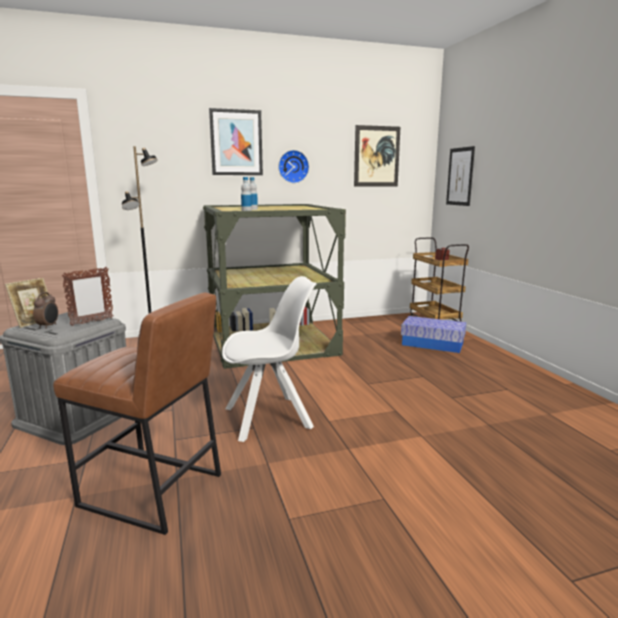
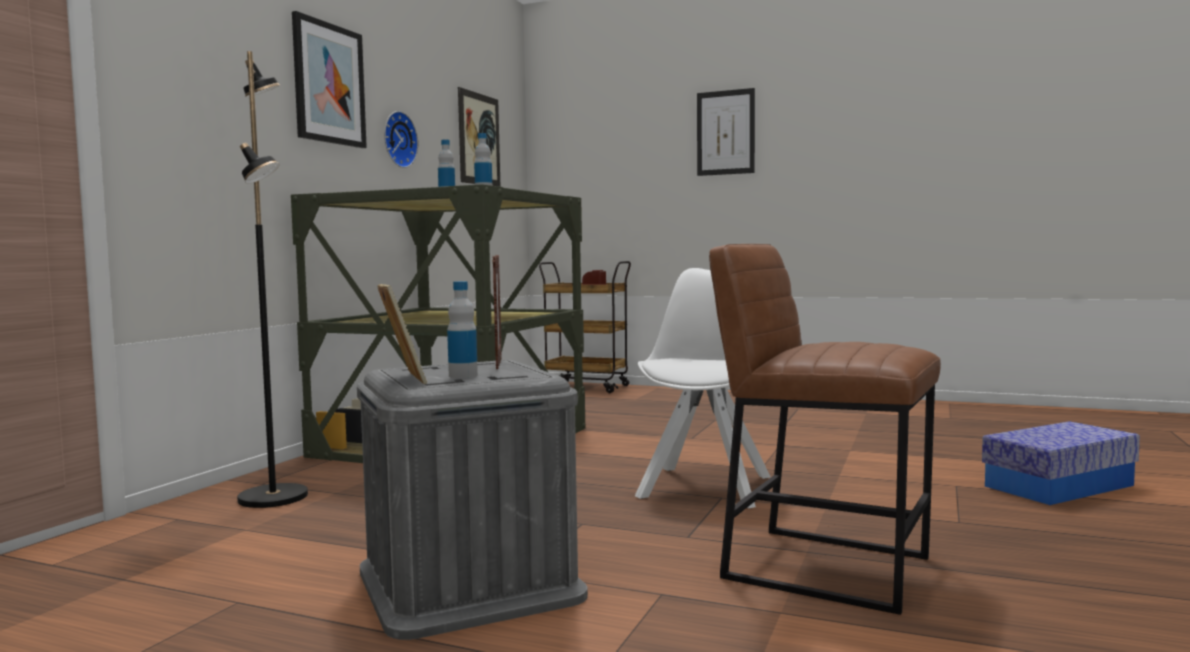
camera: 50 degrees left, 10 degrees down
alarm clock [33,292,58,329] -> bottle [447,281,478,378]
brown chair [53,292,221,535] -> brown chair turned 120 degrees counterclockwise [709,244,941,615]
storage box [401,316,466,353] -> storage box moved to [982,421,1140,505]
picture [446,146,475,206] -> picture moved to [697,88,755,176]

